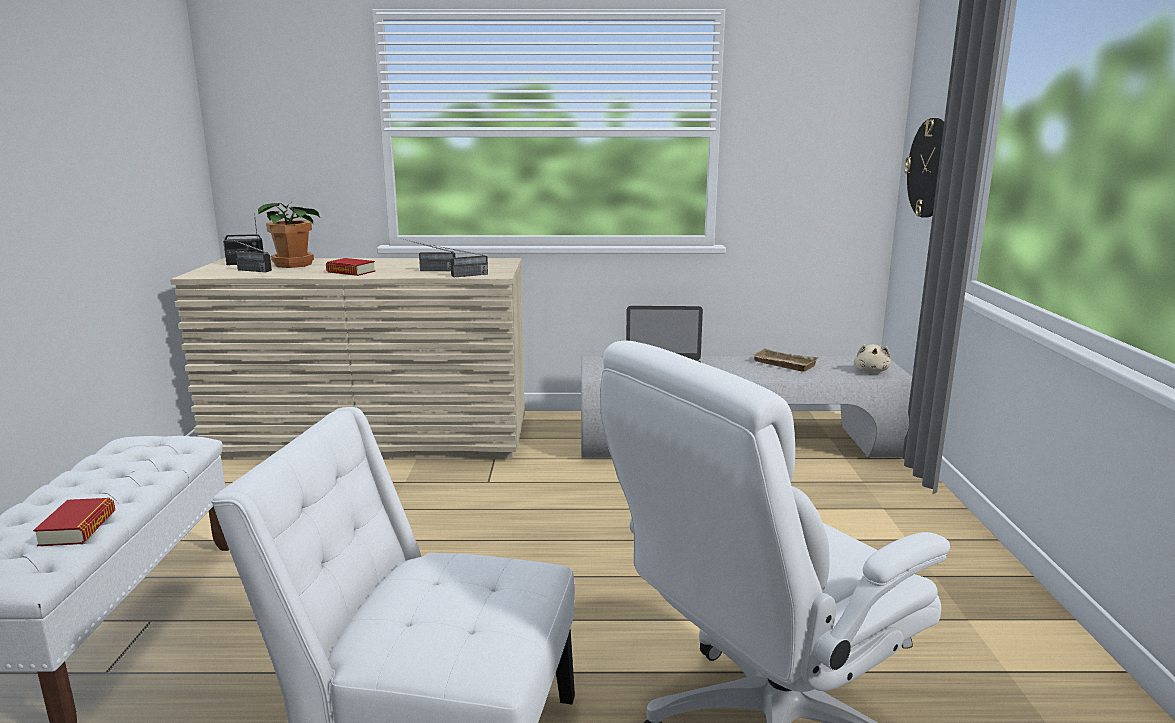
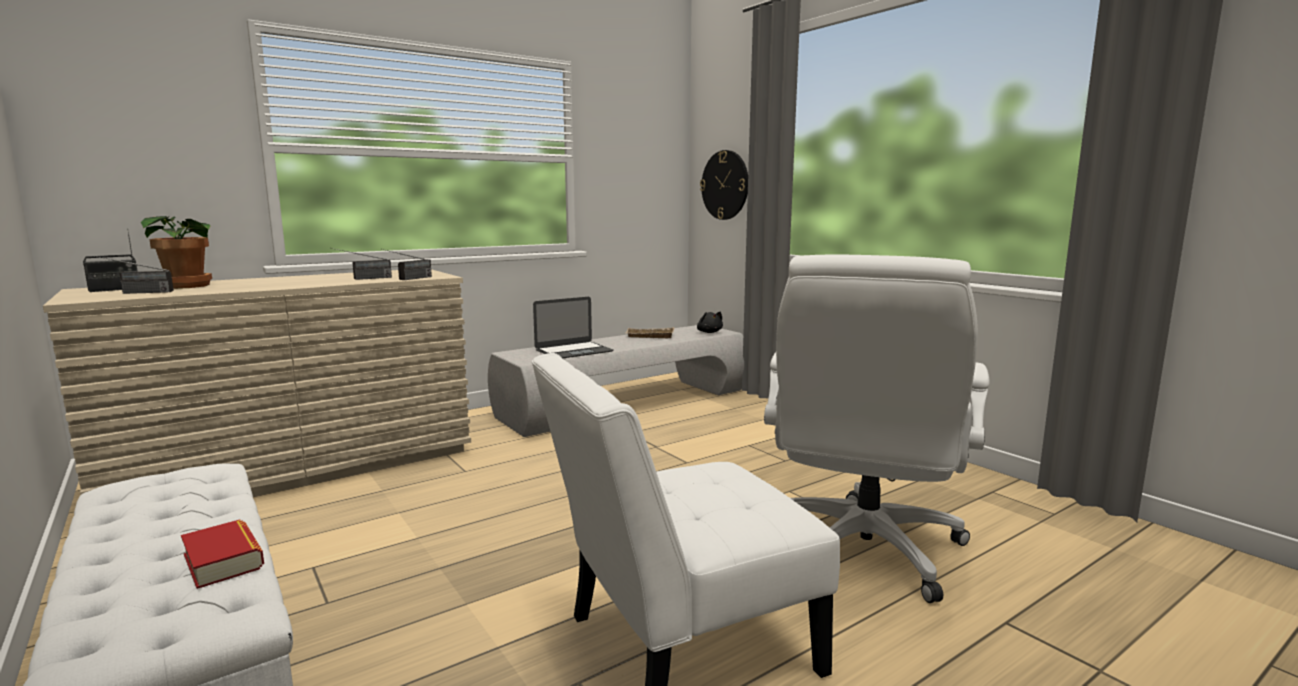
camera: 35 degrees left, 5 degrees down
book [326,258,375,276] -> none
beige plush toy [854,344,891,373] -> black plush toy [697,312,723,333]

